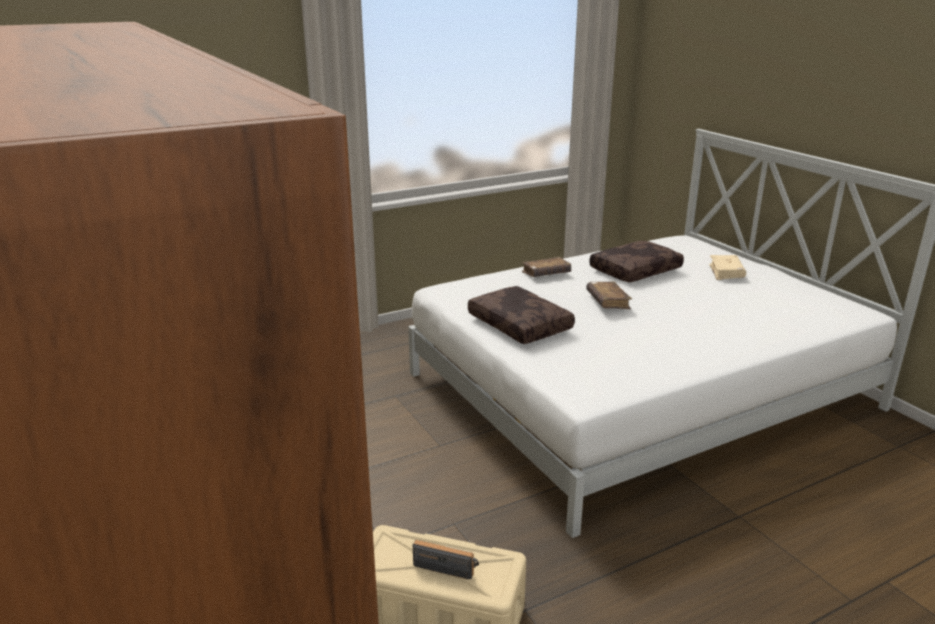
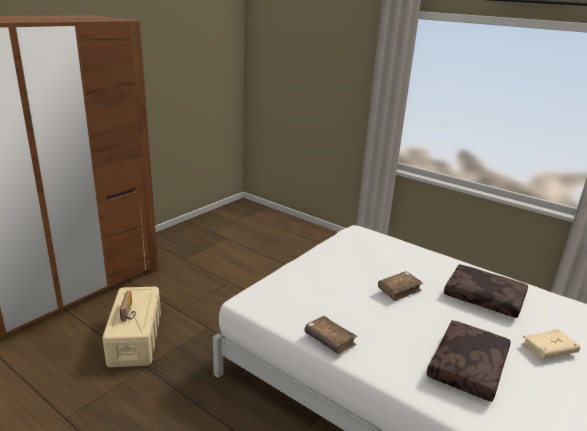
camera: 65 degrees right, 0 degrees up
brown pillow [468,286,575,344] -> brown pillow moved to [426,320,511,402]
brown book [522,257,571,277] -> brown book moved to [304,316,357,354]

